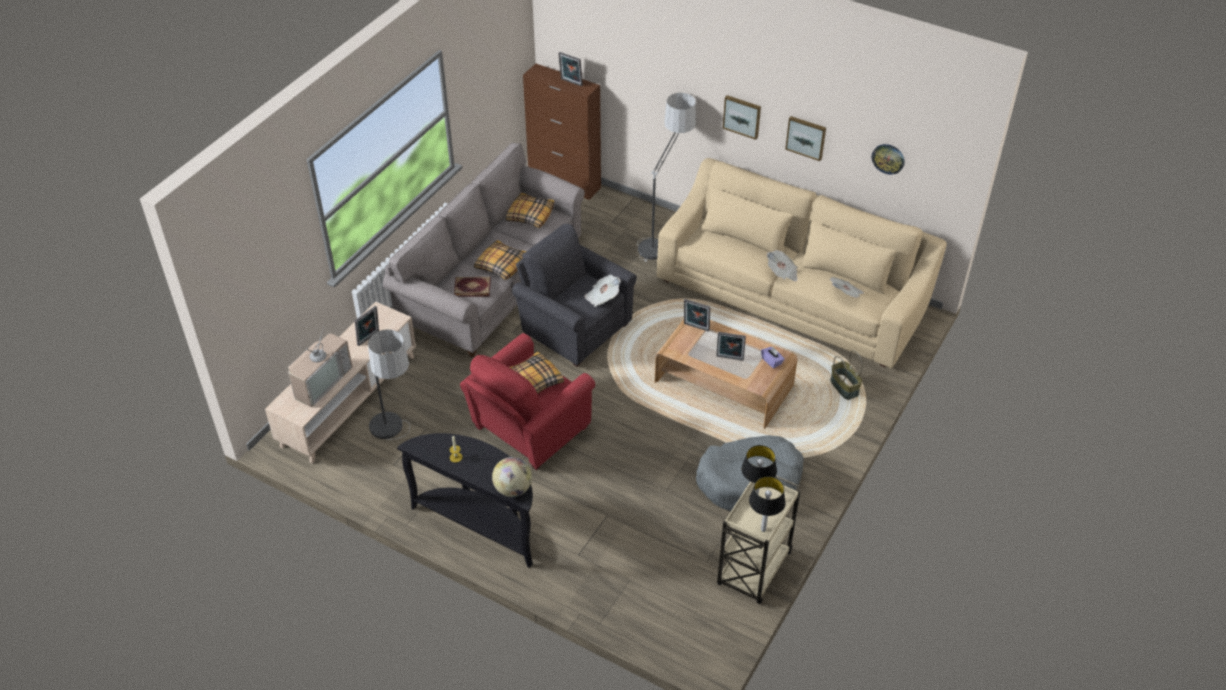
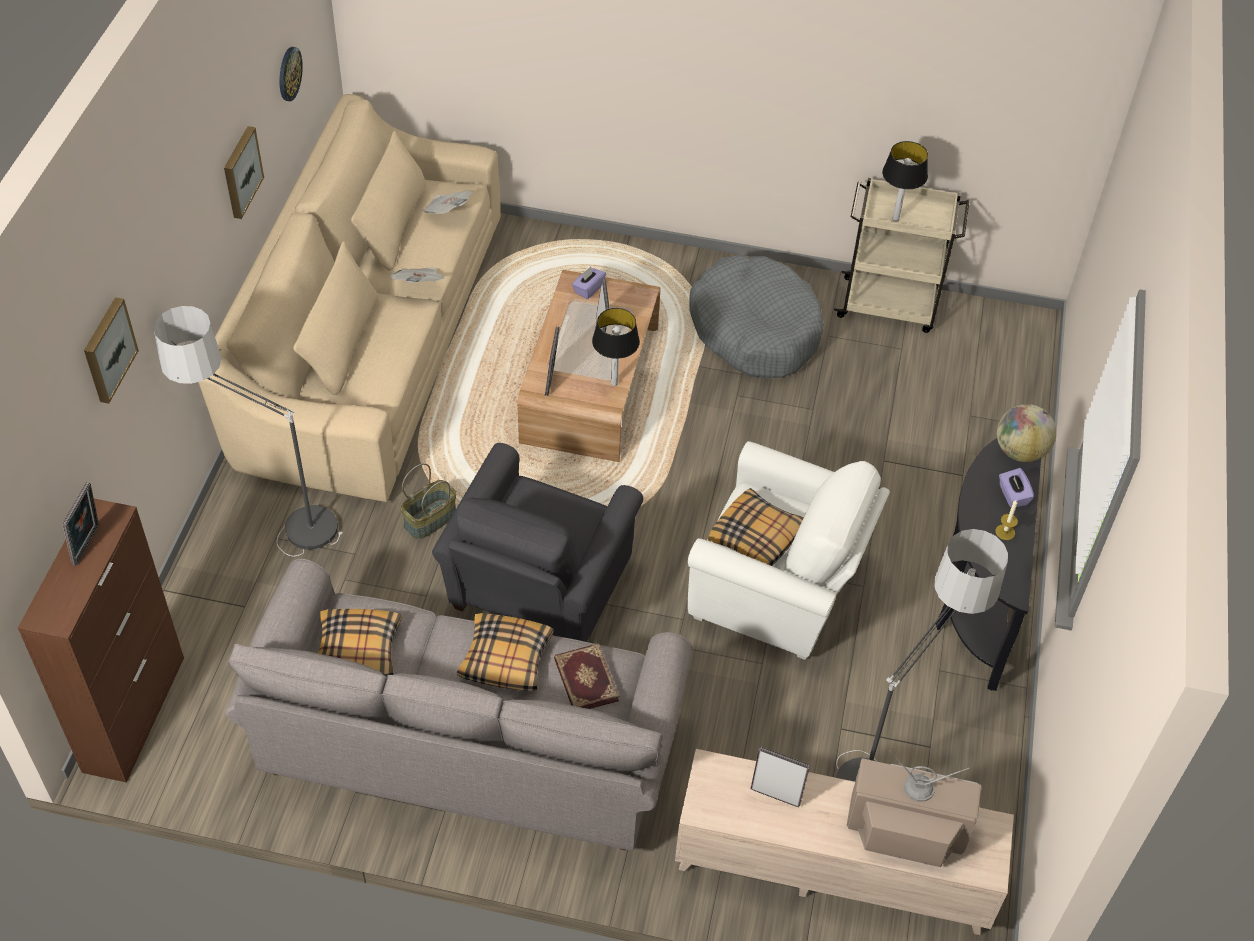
camera: 110 degrees left, 5 degrees up
red armchair [460,333,595,470] -> white armchair [688,441,890,660]
newspaper [585,275,621,307] -> none
picture [723,95,761,140] -> picture moved to [84,297,139,404]
table lamp [749,476,786,532] -> table lamp moved to [592,308,640,386]
basket [830,350,863,400] -> basket moved to [401,463,457,539]
none -> purple tissue box [999,468,1034,508]

